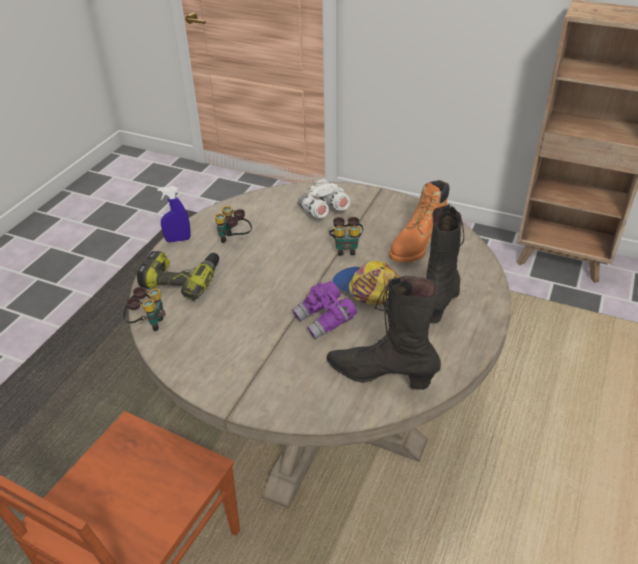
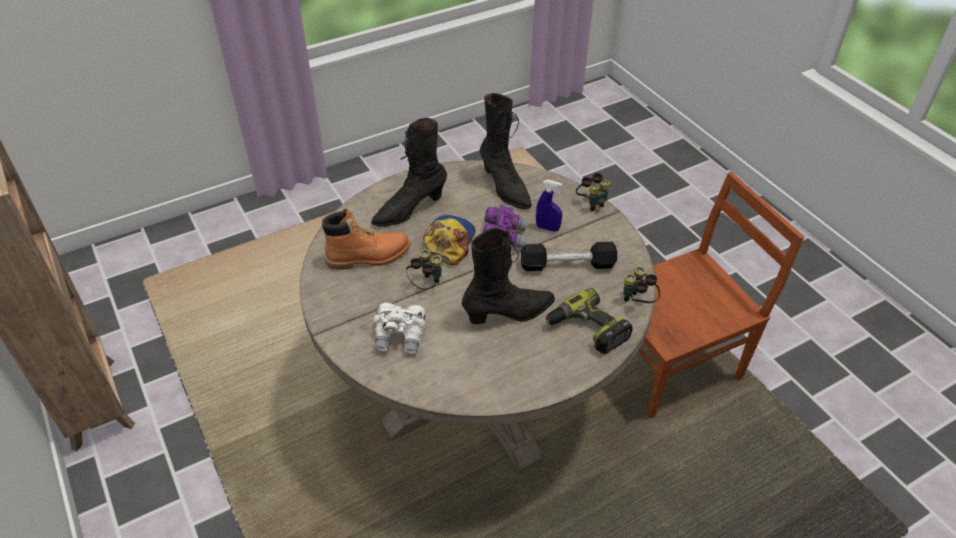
camera: 145 degrees left, 5 degrees up
blue spray bottle [157,186,191,243] -> blue spray bottle moved to [536,180,562,232]
binoculars [215,206,252,243] -> binoculars moved to [576,173,610,211]
cap [332,261,401,305] -> cap turned 150 degrees counterclockwise [423,215,476,266]
none -> black boot [462,228,555,324]
none -> black dumbbell [521,242,617,271]

